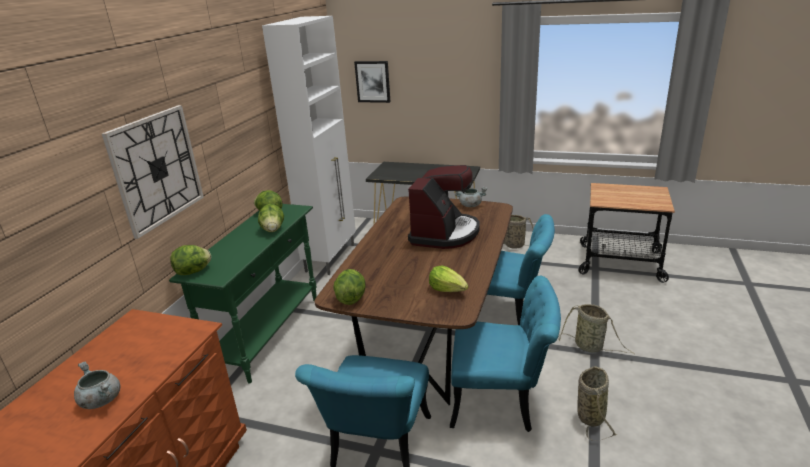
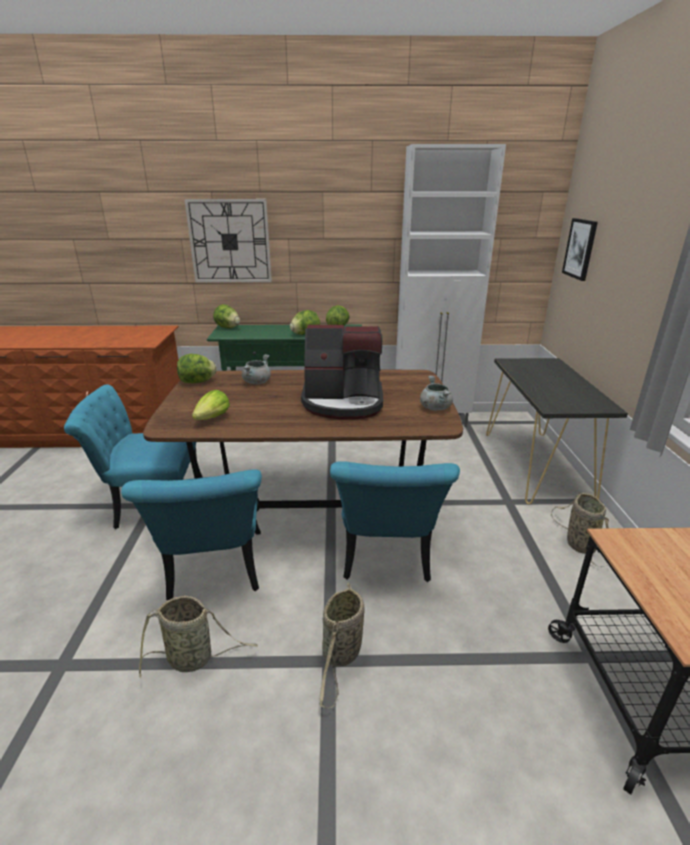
camera: 70 degrees right, 0 degrees up
grey cooking pot [74,362,121,409] -> grey cooking pot moved to [242,354,271,384]

